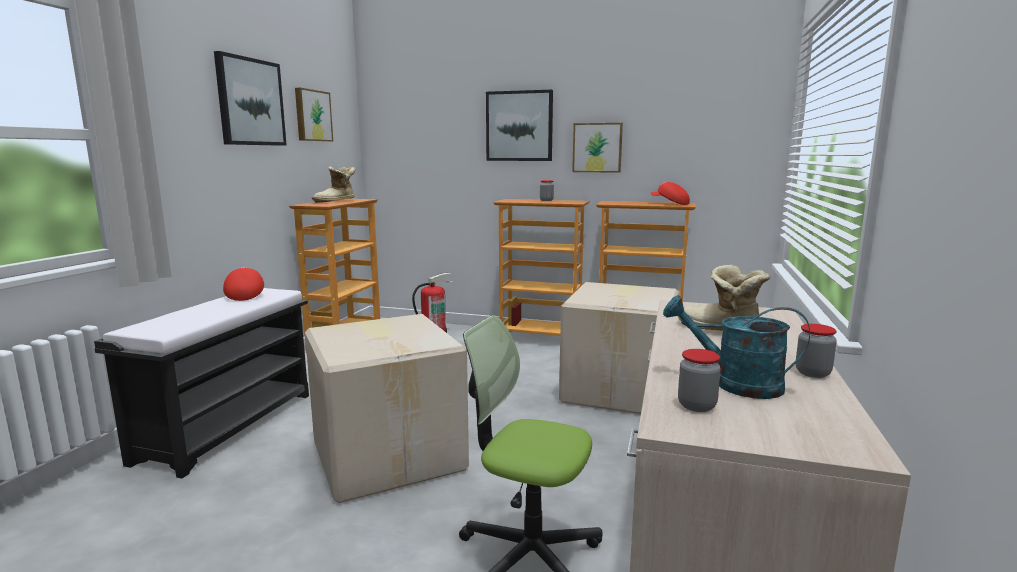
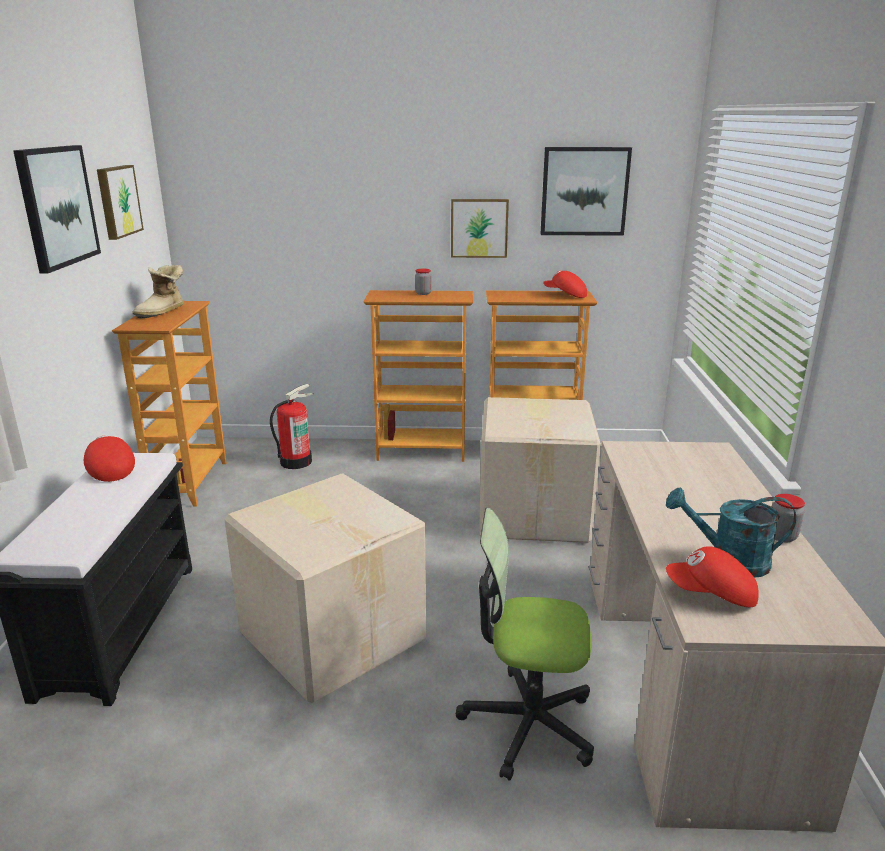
camera: 15 degrees left, 10 degrees up
picture [486,90,553,161] -> picture moved to [541,147,632,236]
boot [678,265,771,331] -> none
jar [678,349,721,412] -> red cap [666,546,759,607]

